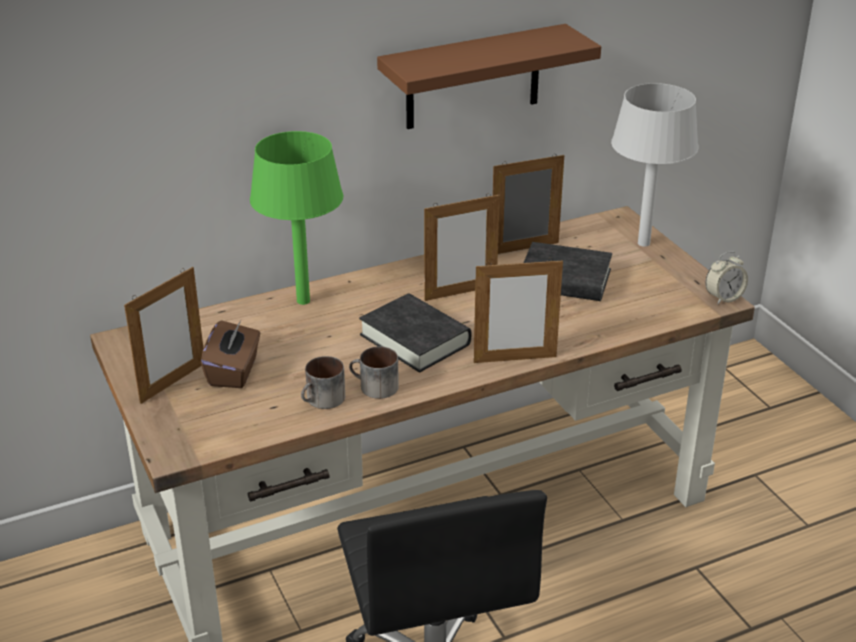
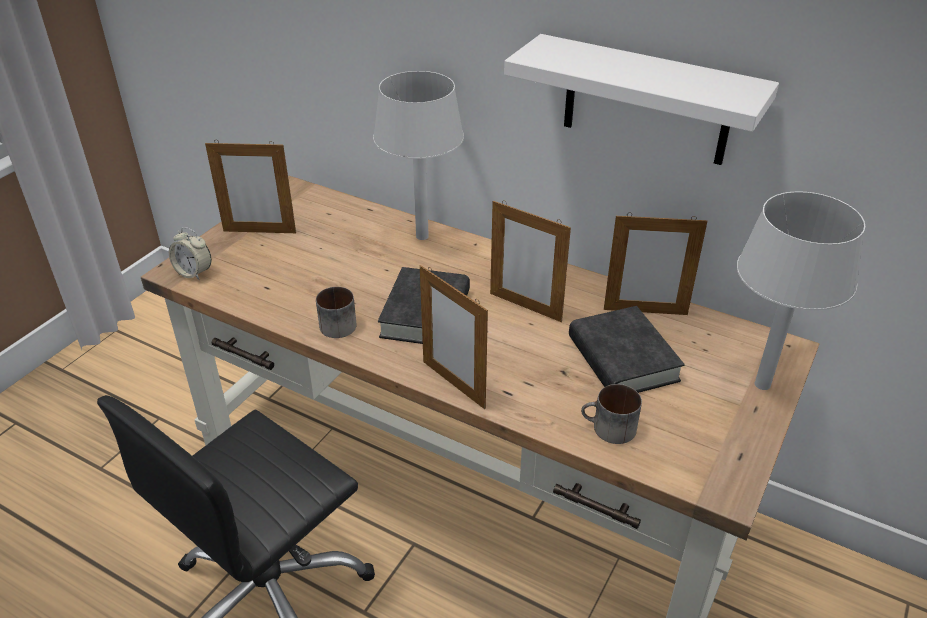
camera: 55 degrees right, 5 degrees up
brown tissue box [201,320,260,388] -> none
green table lamp [250,131,343,305] -> grey table lamp [373,71,464,240]
mug [301,356,345,409] -> mug moved to [581,384,642,444]
brown shelf [377,24,601,129] -> white shelf [504,34,779,165]
picture frame [492,154,564,254] -> picture frame turned 150 degrees clockwise [604,212,707,315]
alarm clock [705,251,748,304] -> alarm clock moved to [169,227,211,280]

